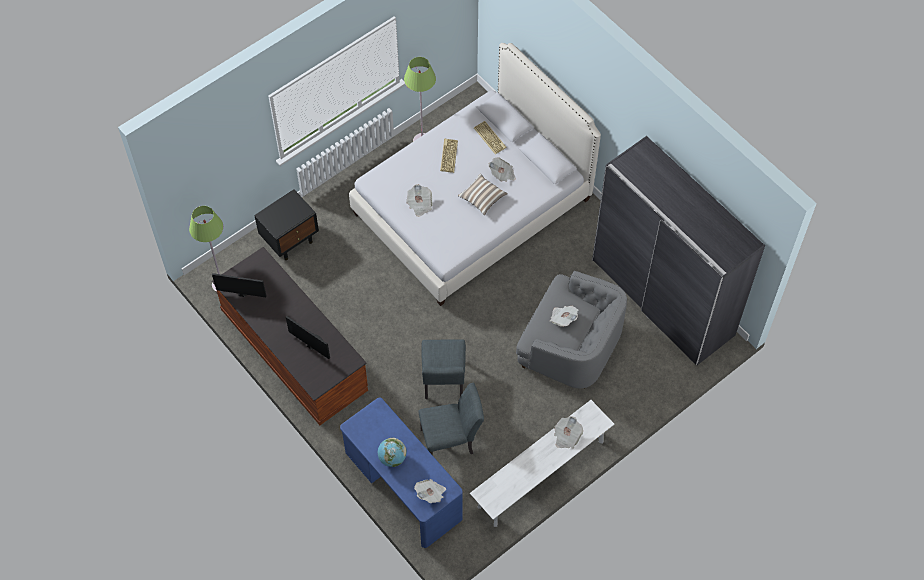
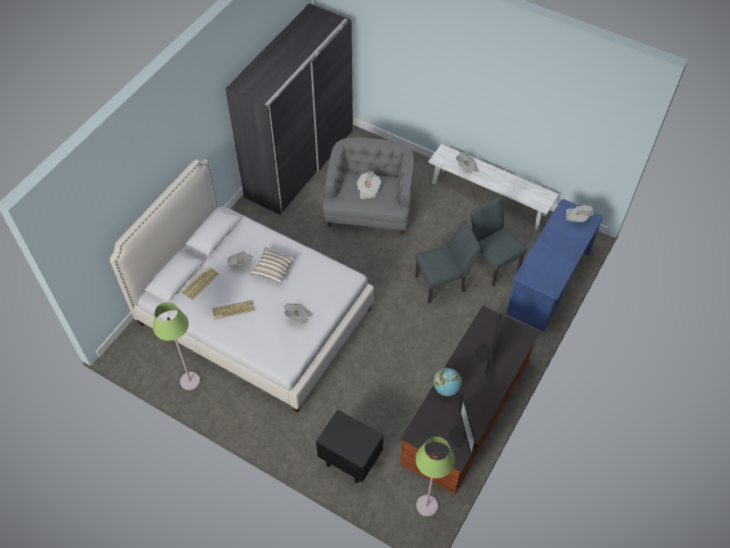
camera: 110 degrees left, 5 degrees down
globe [378,438,407,467] -> globe moved to [434,368,462,396]

